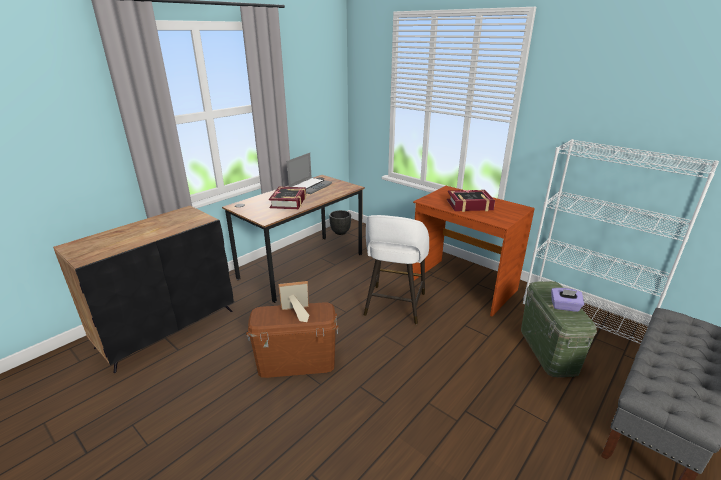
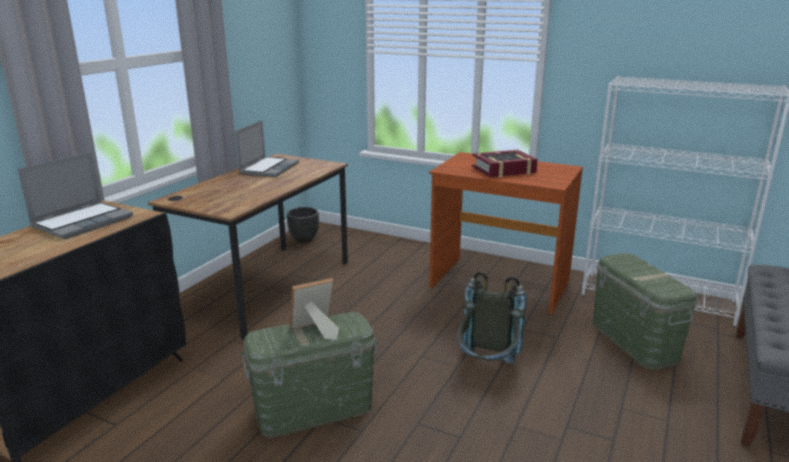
camera: 15 degrees left, 5 degrees down
brown storage box [246,303,338,378] -> green storage box [241,312,378,438]
book [269,187,306,209] -> none
white stool [364,215,429,324] -> none
purple tissue box [551,288,584,312] -> none
none -> laptop [17,152,133,239]
none -> grey backpack [457,272,527,363]

